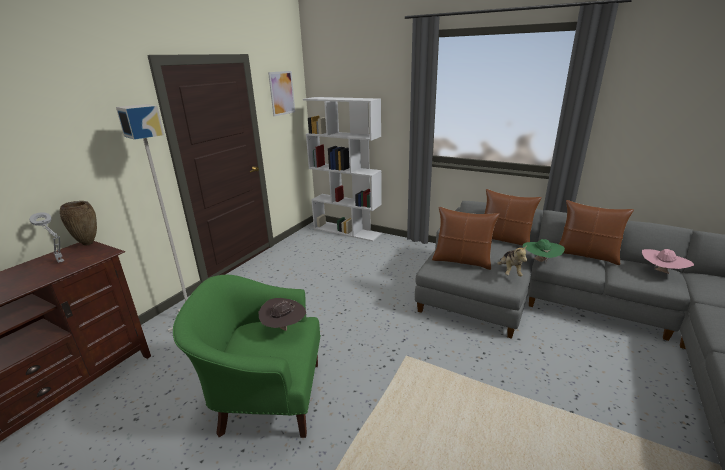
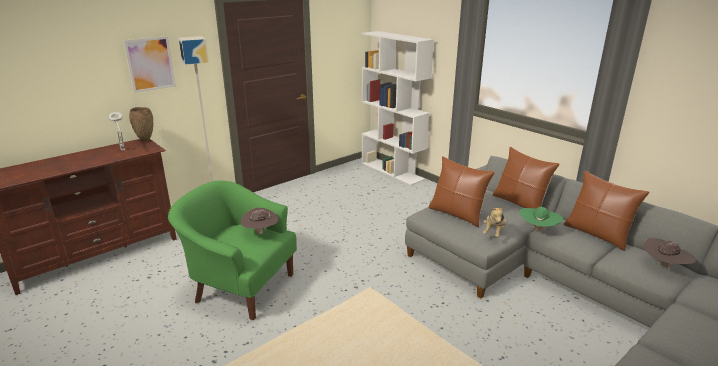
camera: 20 degrees right, 0 degrees up
picture [268,71,295,116] -> picture moved to [123,36,176,93]
pink hat [642,249,694,274] -> brown hat [643,238,696,269]

